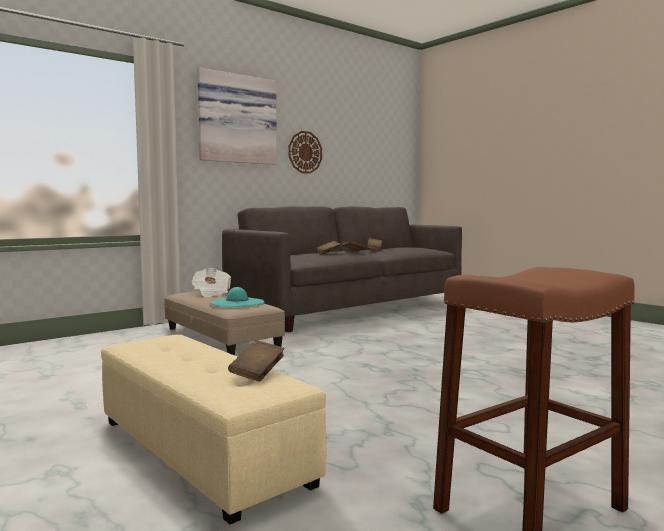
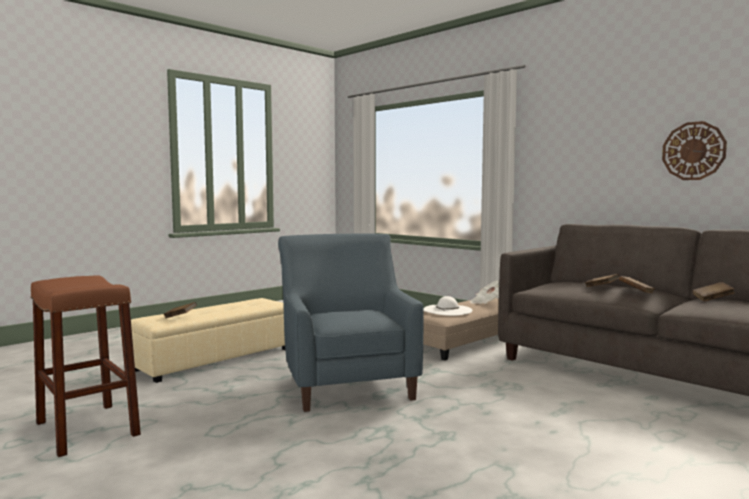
camera: 85 degrees right, 0 degrees up
picture [197,68,277,164] -> none
turquoise hat [209,287,264,307] -> white hat [424,296,473,316]
none -> blue armchair [278,234,424,412]

